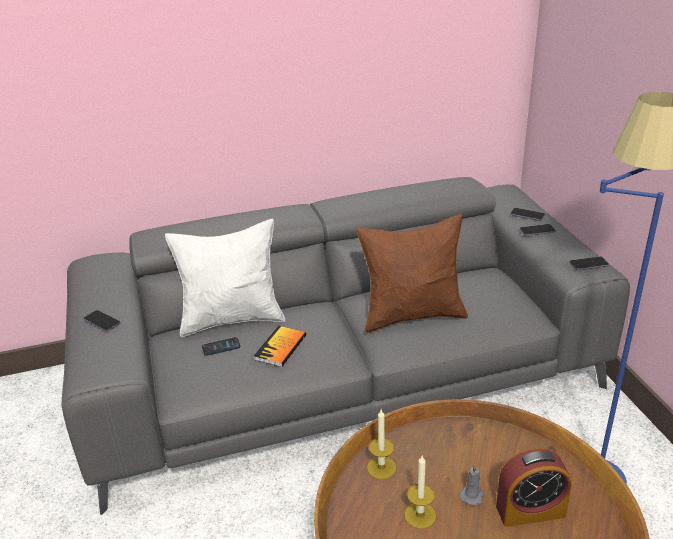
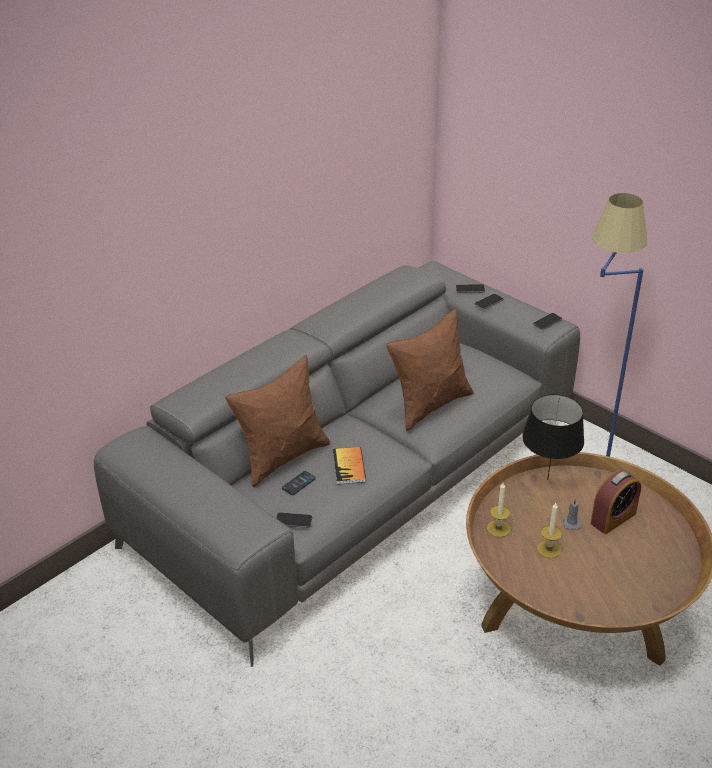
camera: 30 degrees left, 5 degrees up
phone [84,310,120,332] -> phone moved to [276,512,312,528]
white pillow [165,219,285,337] -> brown pillow [225,355,330,487]
none -> black table lamp [522,394,584,480]

